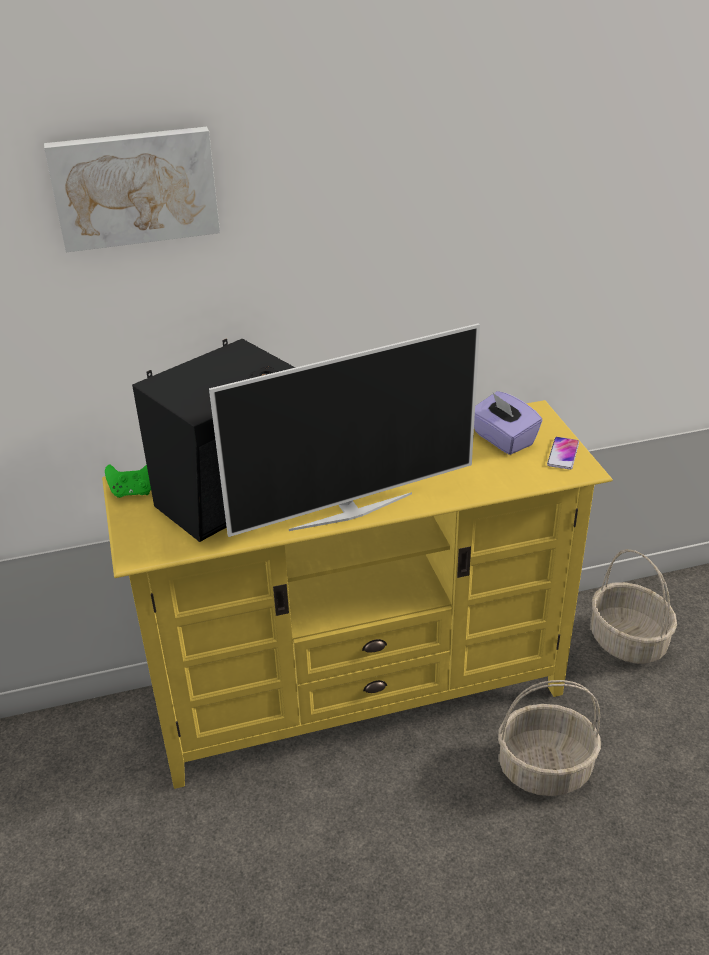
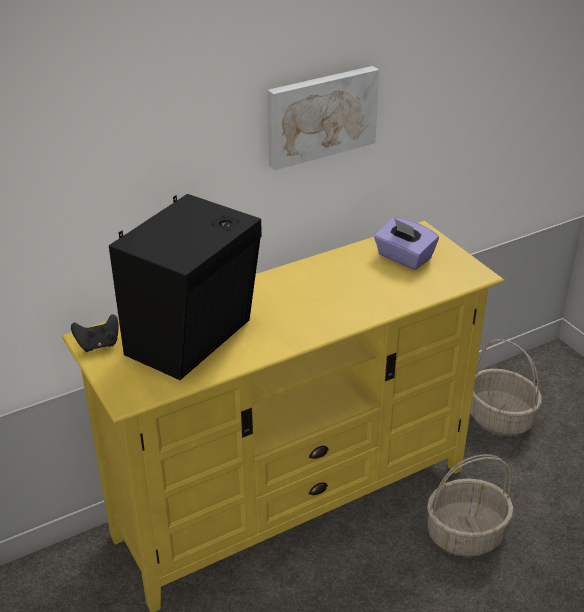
camera: 15 degrees left, 0 degrees up
picture [44,127,220,252] -> picture moved to [267,66,379,170]
green game controller [105,464,151,498] -> black game controller [71,314,119,352]
television [209,323,480,537] -> none
phone [547,437,579,470] -> none

